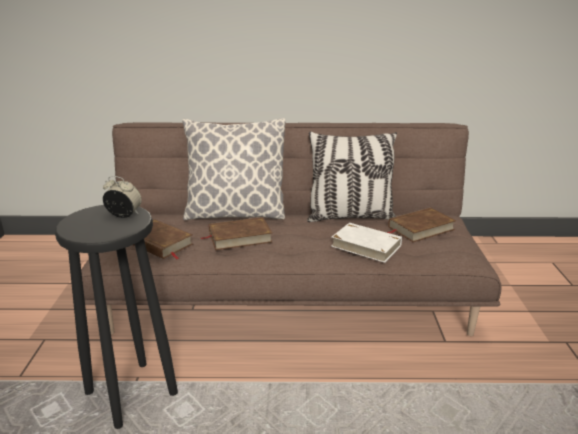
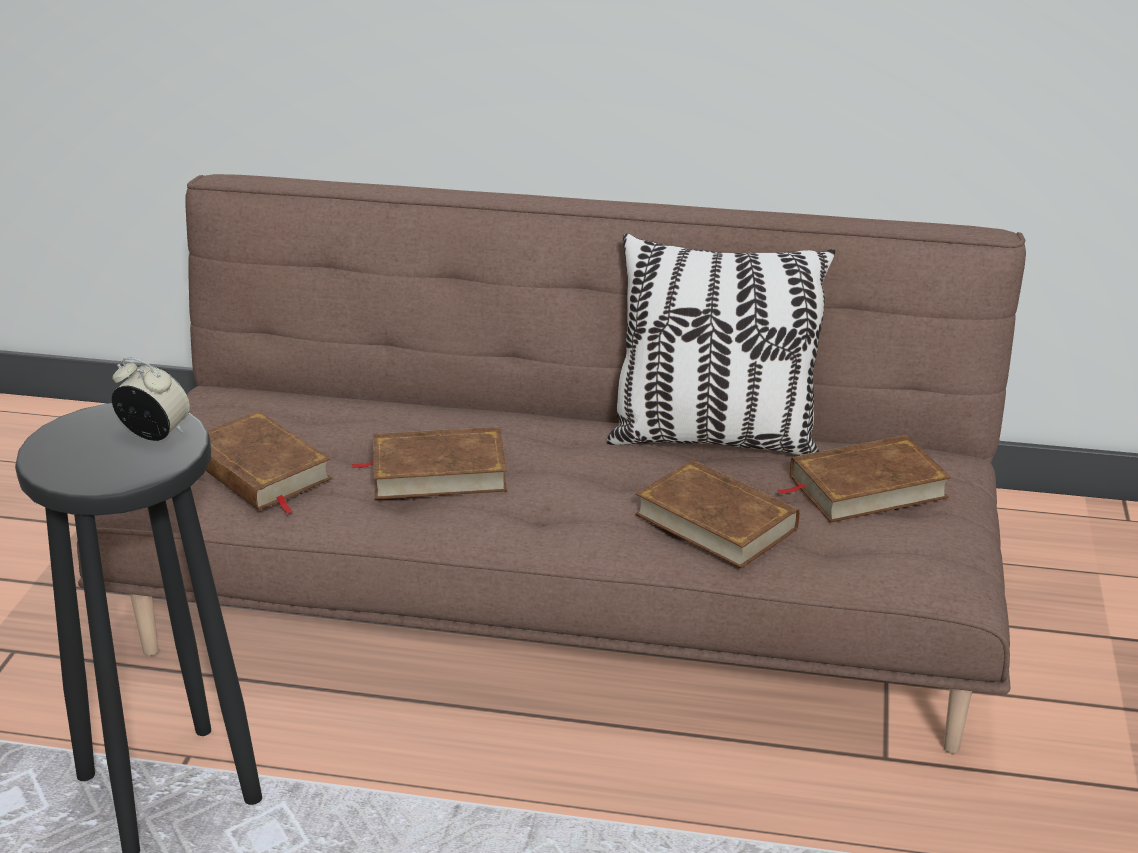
camera: 10 degrees right, 5 degrees up
pillow [182,118,286,220] -> none
white book [331,223,402,263] -> brown book [635,460,800,568]

